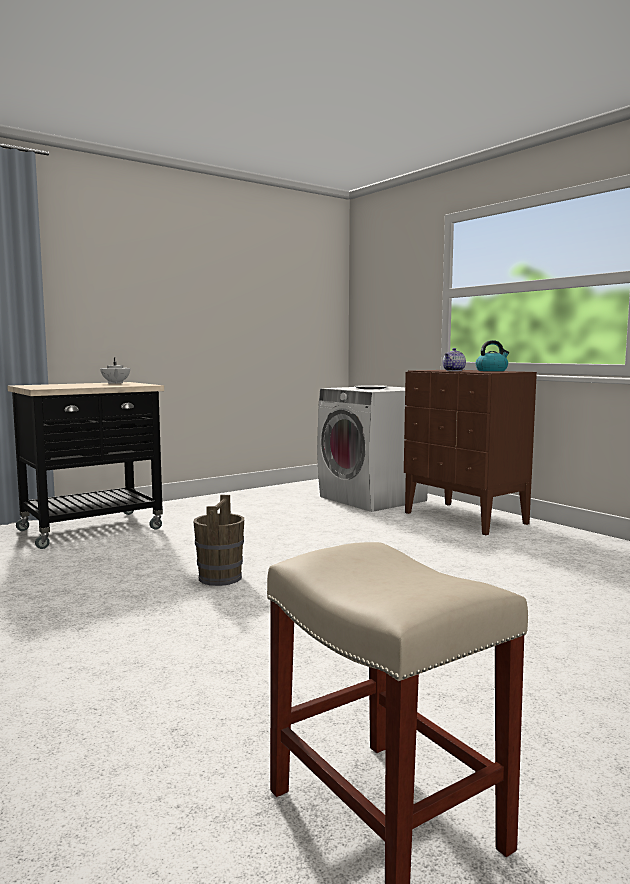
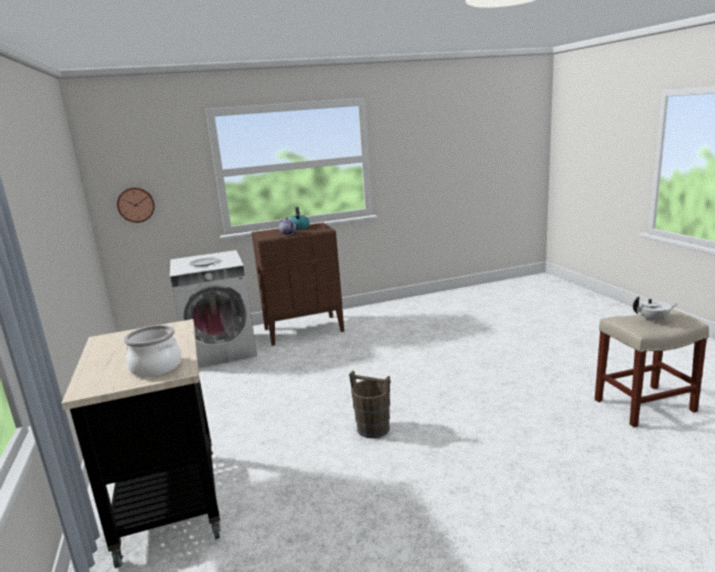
camera: 70 degrees left, 10 degrees up
white teapot [100,358,130,384] -> white teapot moved to [633,296,678,323]
none -> wall clock [117,187,155,223]
none -> cooking pot [124,325,181,377]

